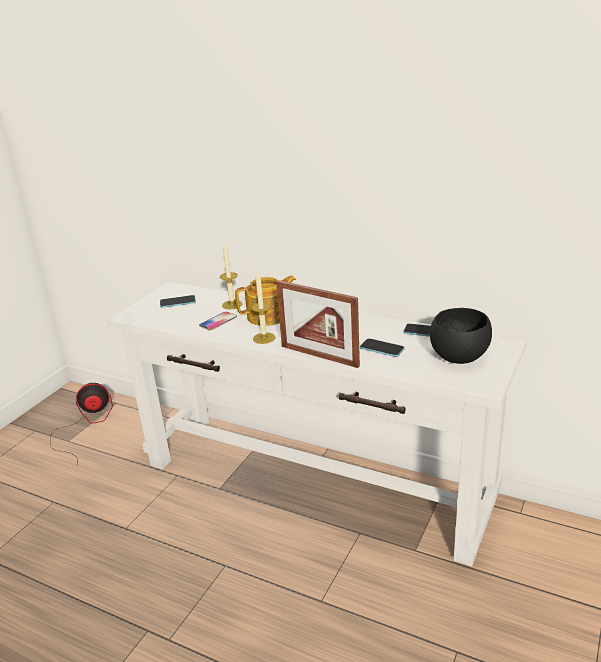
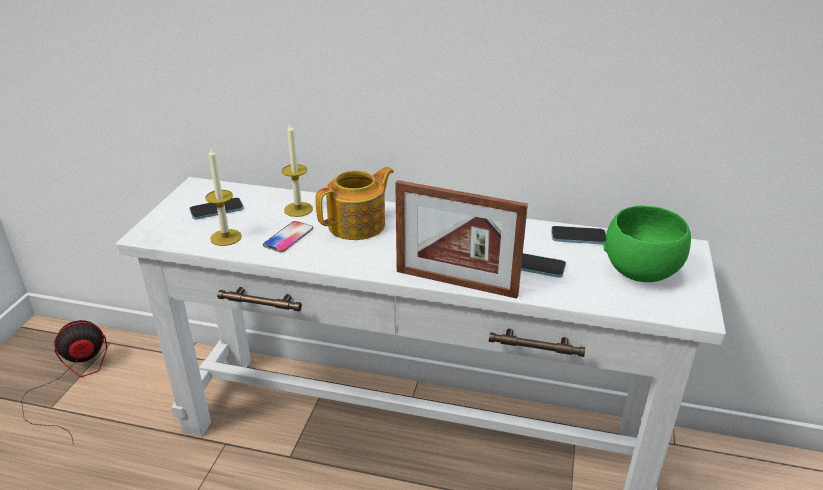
camera: 15 degrees left, 5 degrees up
candle [251,270,275,344] -> candle moved to [205,146,242,246]
black bowl [430,308,492,364] -> green bowl [603,206,691,282]

